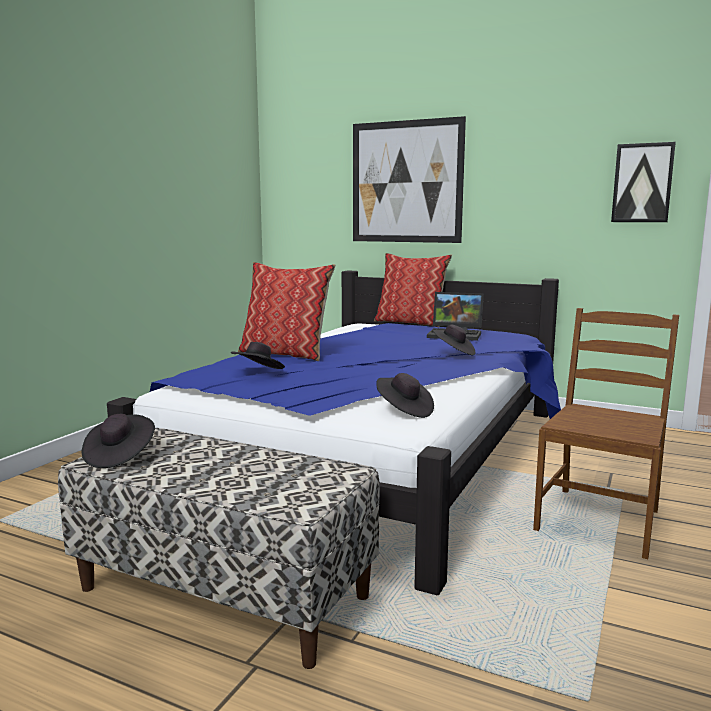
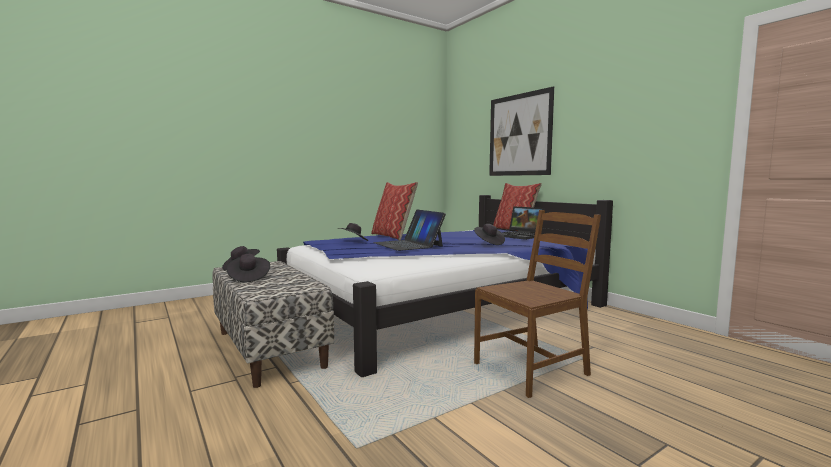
camera: 30 degrees right, 5 degrees down
black hat [376,373,434,418] -> black hat moved to [226,254,270,282]
picture [611,142,676,222] -> none
none -> laptop [373,210,446,251]

